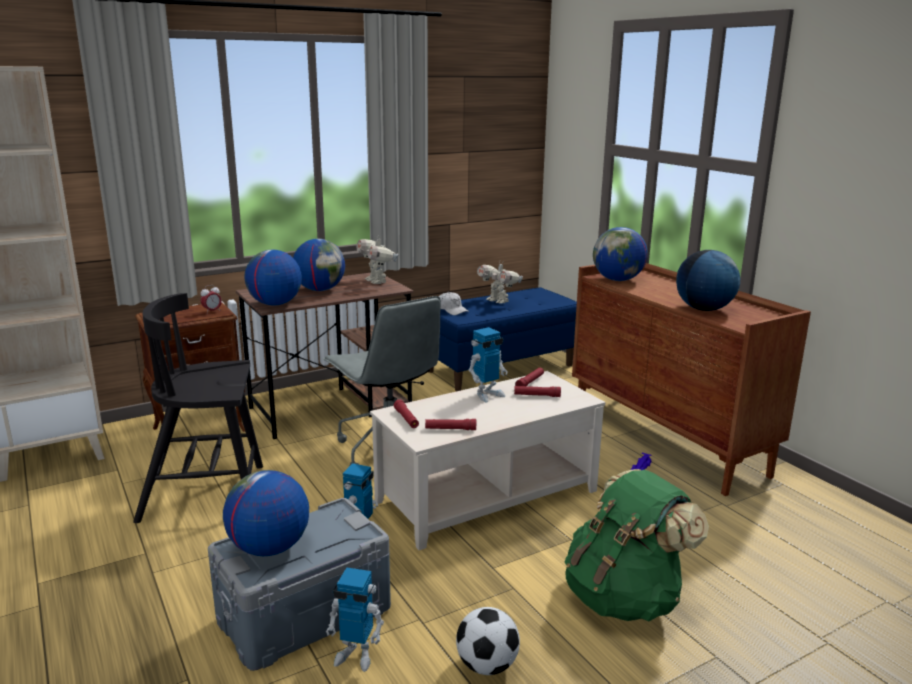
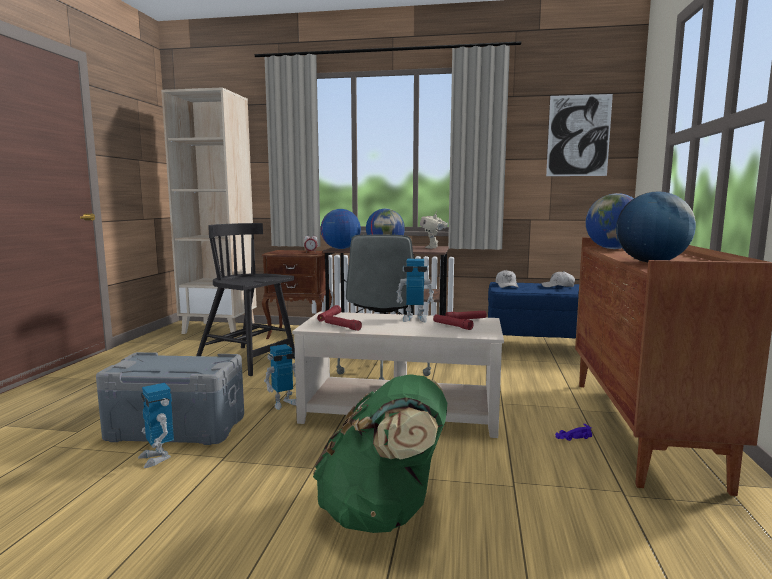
camera: 40 degrees right, 10 degrees down
globe [223,470,309,556] -> none
football [456,607,520,675] -> none
toy robot [477,260,523,303] -> white cap [541,271,575,287]
none -> picture [546,94,613,176]

